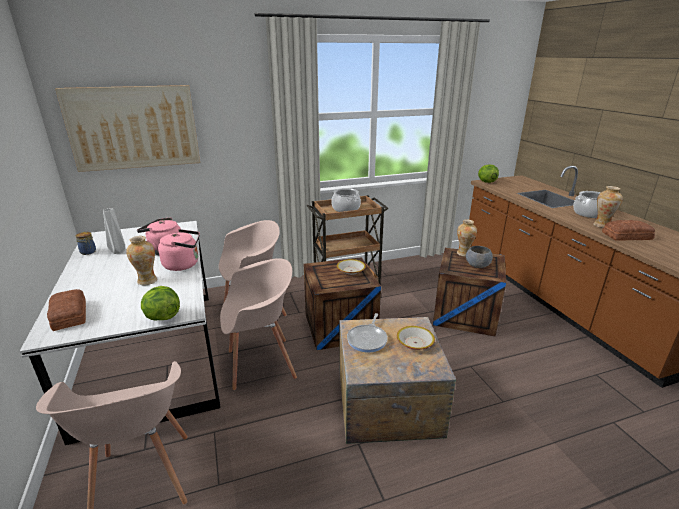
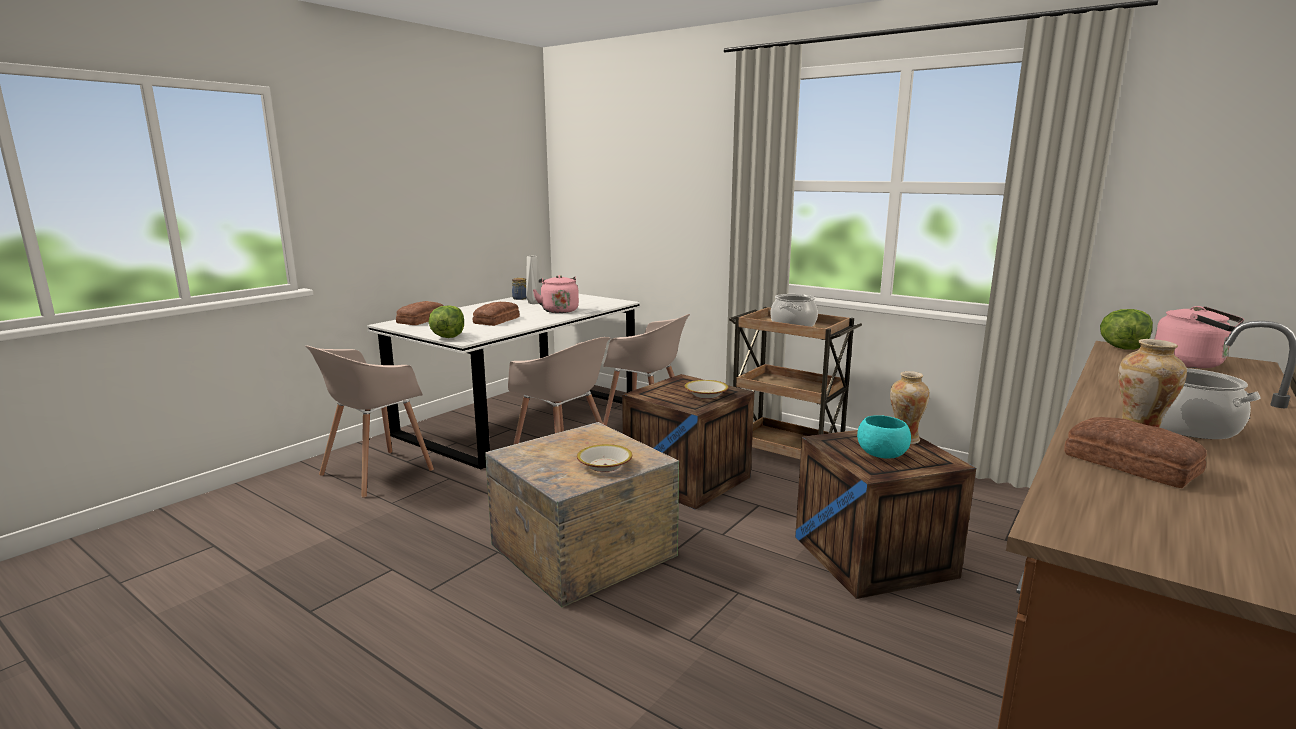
camera: 55 degrees right, 10 degrees down
picture [55,85,200,172] -> none
vase [126,236,157,285] -> bread [473,302,520,326]
pink kettle [158,229,200,271] -> pink kettle moved to [1154,306,1244,368]
frying pan [347,313,388,353] -> none
grey bowl [466,246,493,268] -> turquoise bowl [857,415,911,459]

